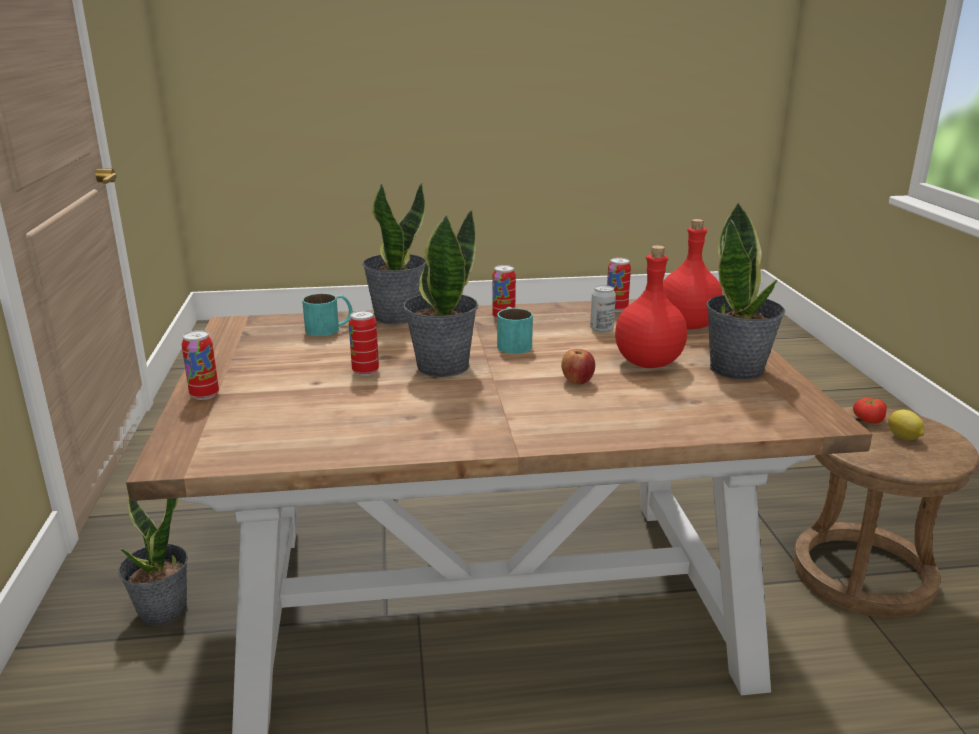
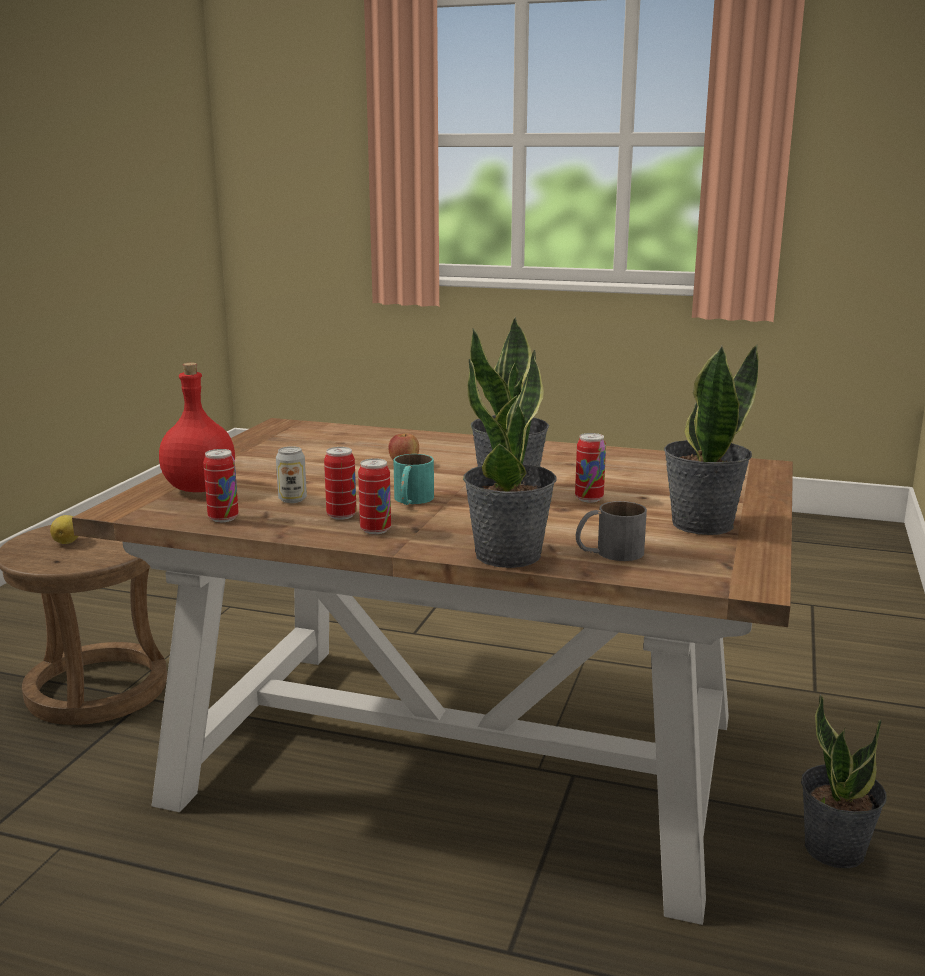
camera: 155 degrees left, 5 degrees down
can [182,330,219,400] -> can moved to [324,447,357,520]
turquoise mug [302,293,353,336] -> grey mug [576,501,647,561]
red bottle [615,245,687,368] -> none
potted plant [706,201,785,380] -> potted plant moved to [664,345,759,535]
tomato [853,398,887,423] -> none

